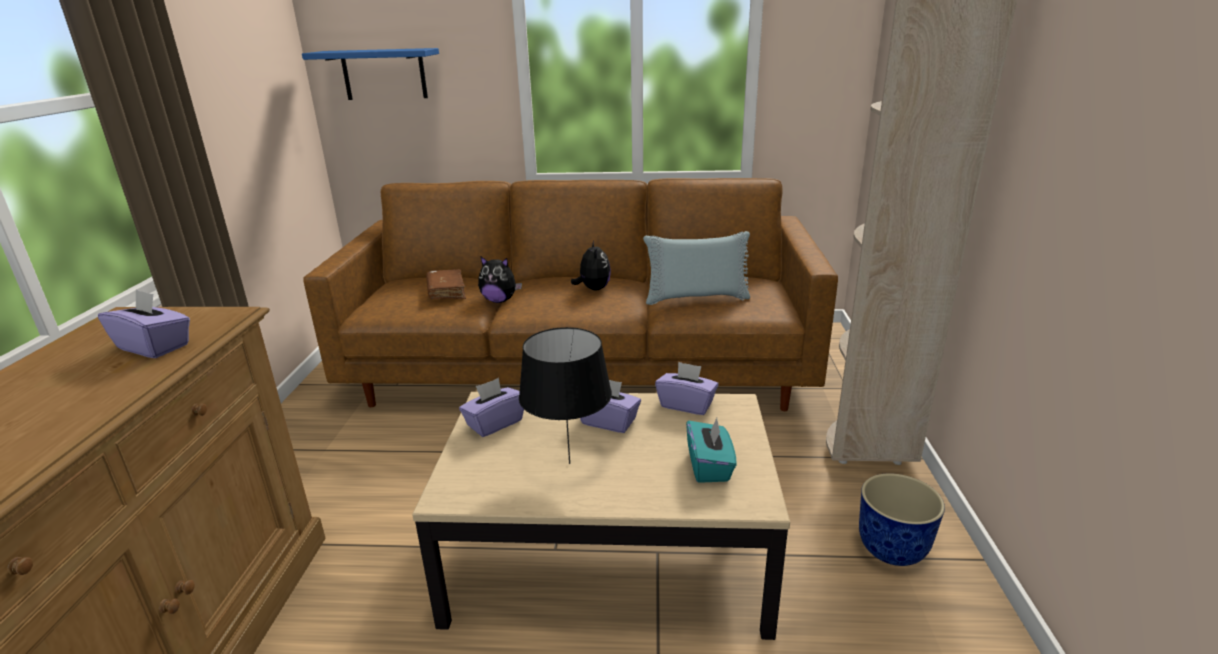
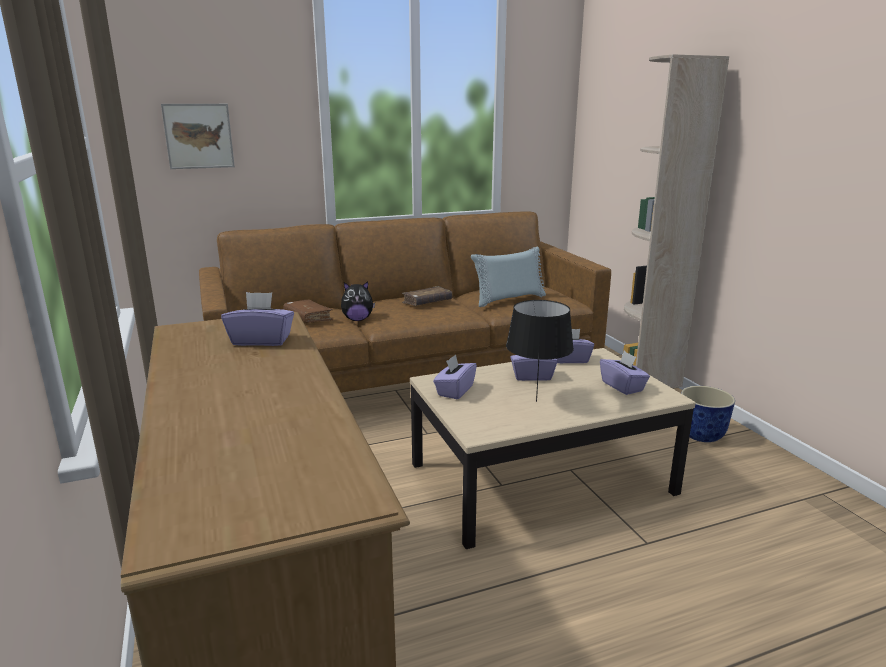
camera: 25 degrees left, 5 degrees down
blue shelf [302,48,439,100] -> picture [161,104,235,169]
plush toy [571,240,611,290] -> brown book [401,286,452,306]
turquoise tissue box [686,418,737,483] -> purple tissue box [600,351,650,395]

